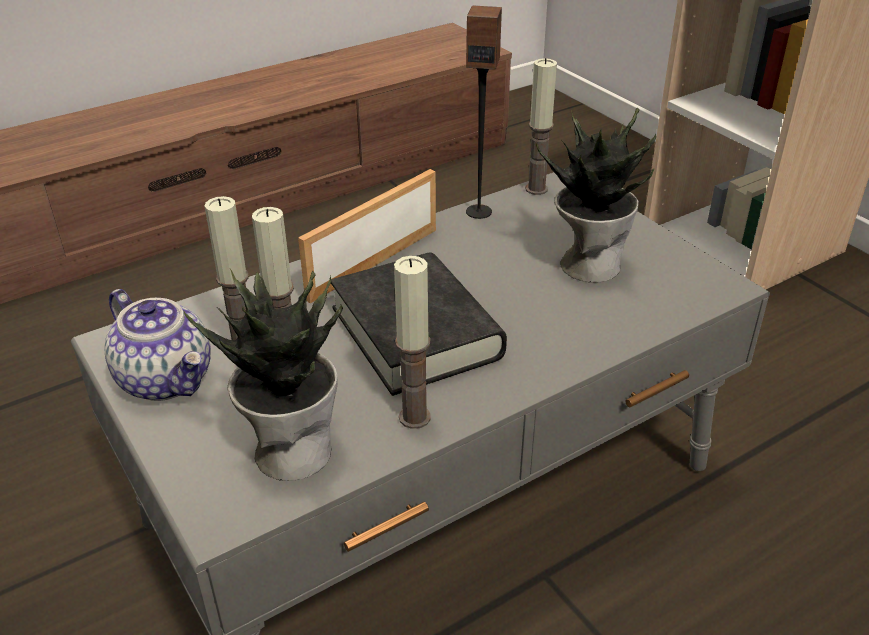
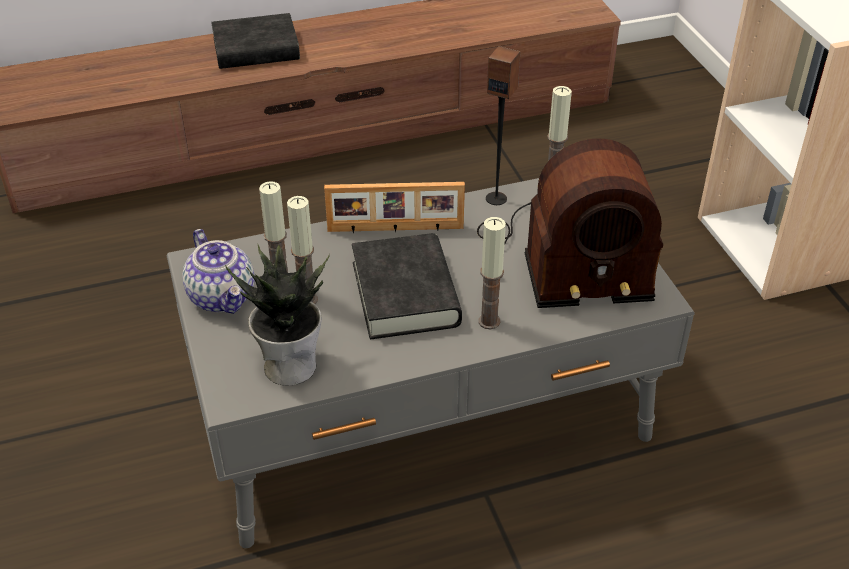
camera: 15 degrees right, 5 degrees up
picture frame [298,169,436,303] -> picture frame turned 150 degrees counterclockwise [324,182,465,233]
candle [394,256,431,429] -> candle moved to [479,217,506,329]
potted plant [536,107,656,283] -> radio [477,139,663,308]
none -> black book [211,13,300,69]

